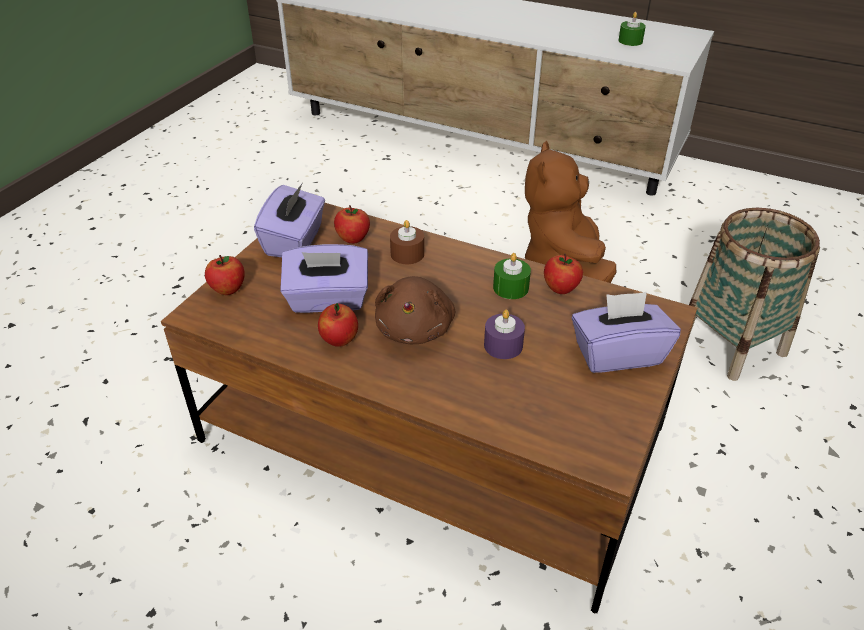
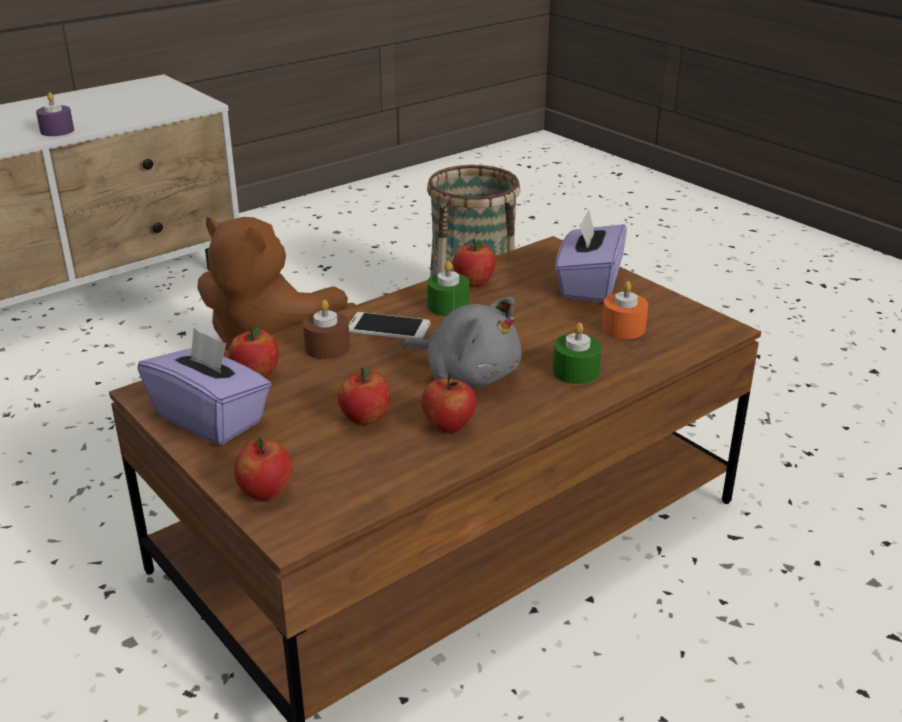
camera: 65 degrees left, 10 degrees down
purple tissue box [280,244,368,313] -> apple [338,367,390,426]
brown plush toy [375,276,455,344] -> grey plush toy [403,297,522,386]
purple candle [484,310,525,359] -> purple candle moved to [36,92,74,136]
green candle [618,12,646,46] -> green candle moved to [553,323,602,385]
none -> phone [349,312,430,339]
none -> orange candle [602,281,648,339]

